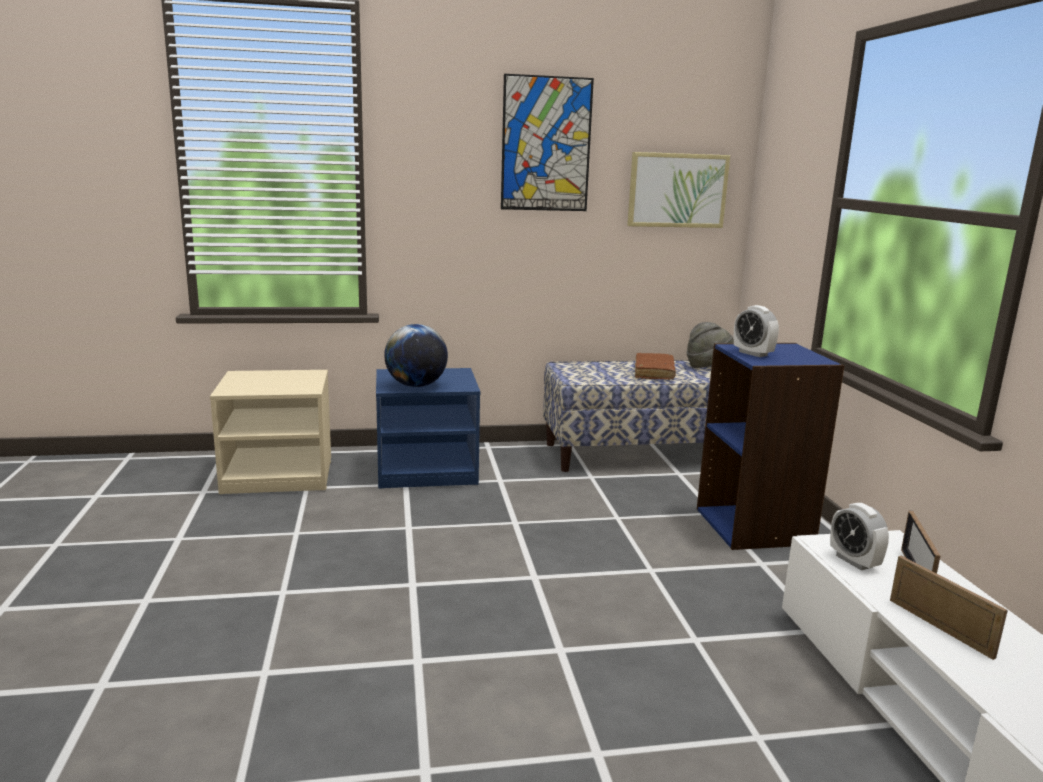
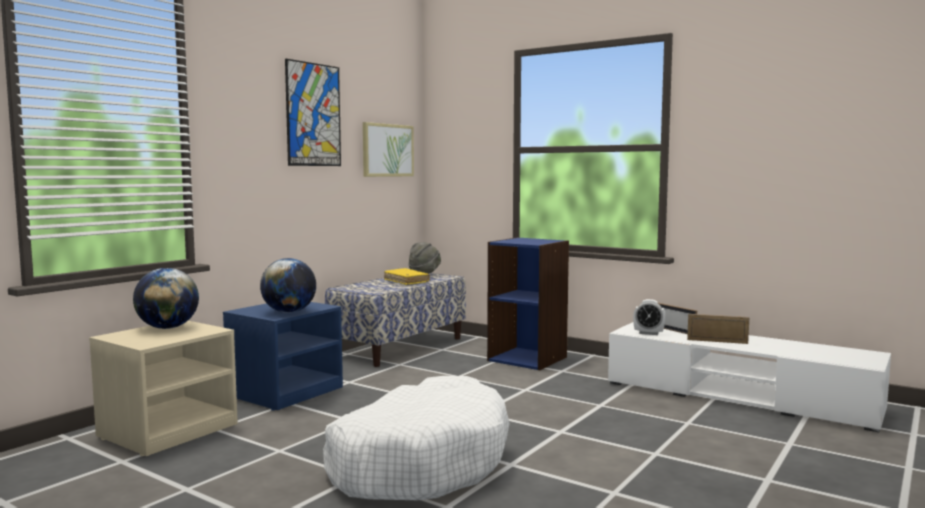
camera: 45 degrees left, 10 degrees down
brown book [635,353,676,380] -> yellow book [384,268,430,285]
alarm clock [734,305,779,357] -> none
none -> globe [133,268,199,329]
none -> white dog bed [323,376,510,500]

